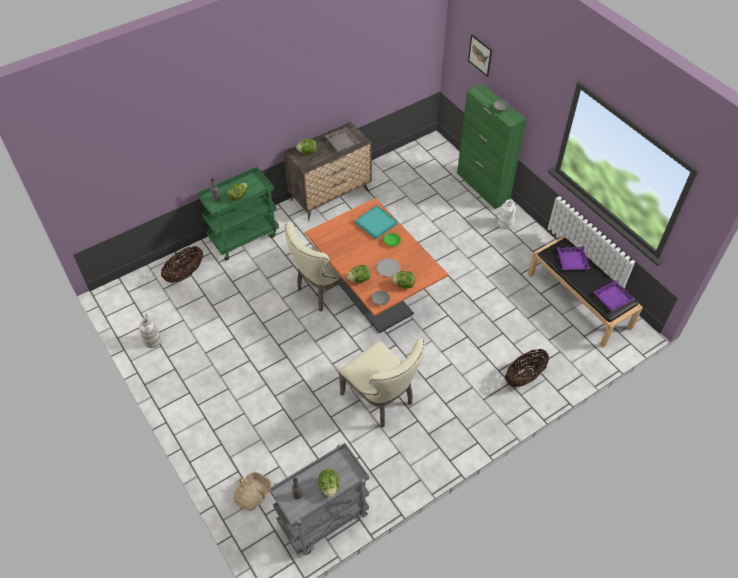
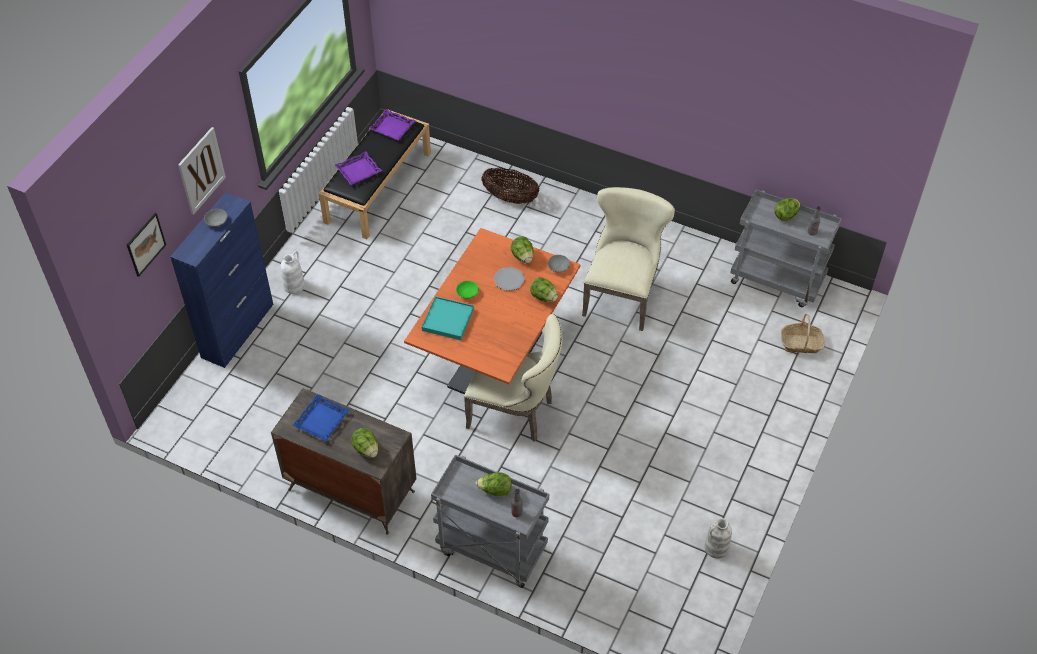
camera: 120 degrees left, 0 degrees up
basket [161,246,203,283] -> none
green cart [197,167,279,261] -> grey cart [431,455,549,588]
grey tray [325,127,360,152] -> blue tray [293,394,350,441]
green cabinet [457,84,526,209] -> blue cabinet [170,192,273,368]
none -> picture [178,127,226,215]

